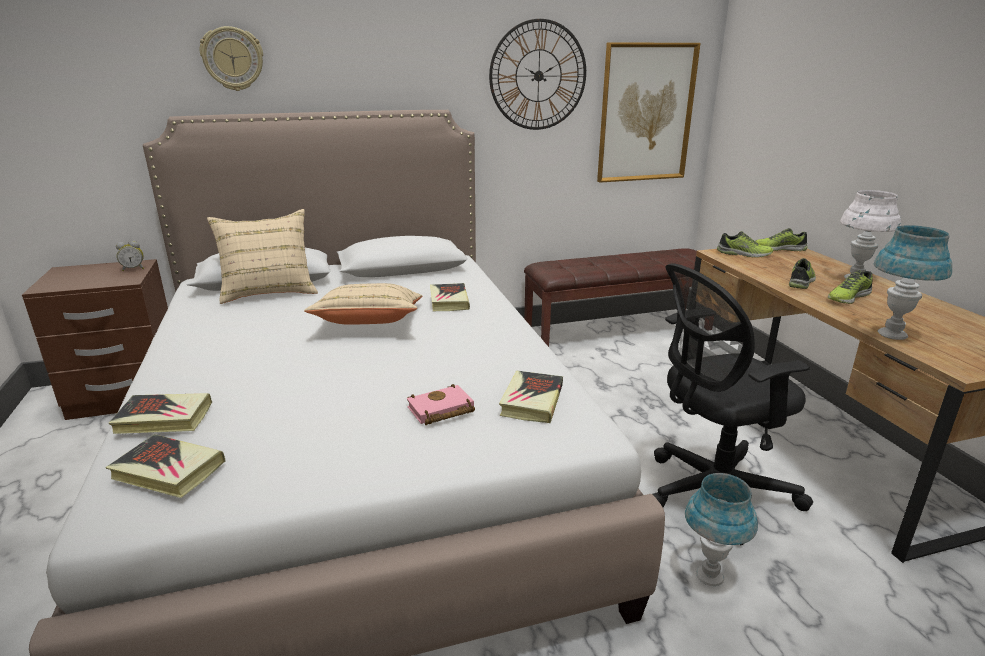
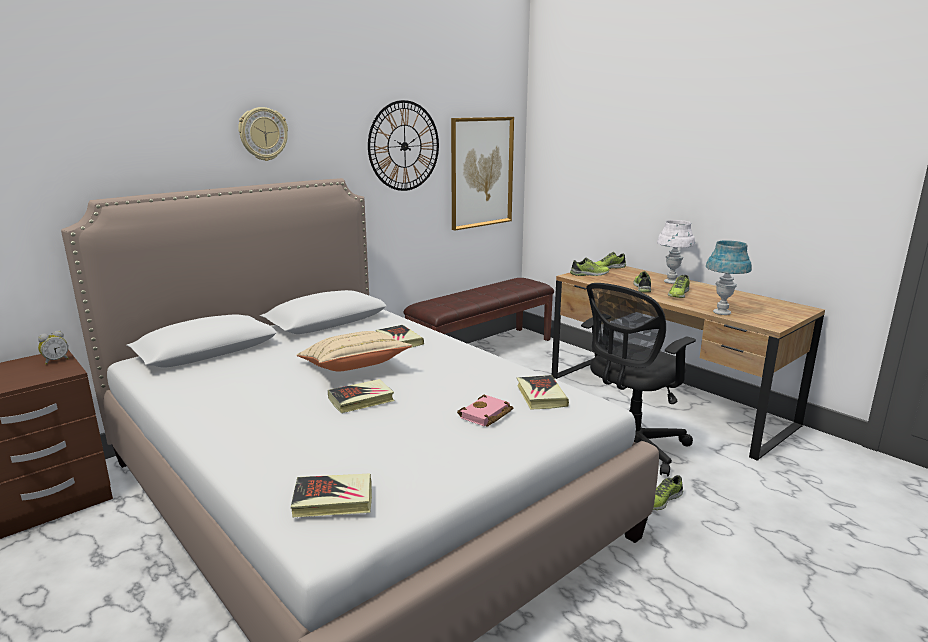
camera: 25 degrees left, 5 degrees down
book [109,393,212,434] -> book moved to [328,379,394,413]
wall clock [200,26,263,91] -> wall clock moved to [238,107,288,161]
beige pillow [207,209,318,304] -> none
blue table lamp [685,473,758,586] -> shoe [653,475,683,510]

